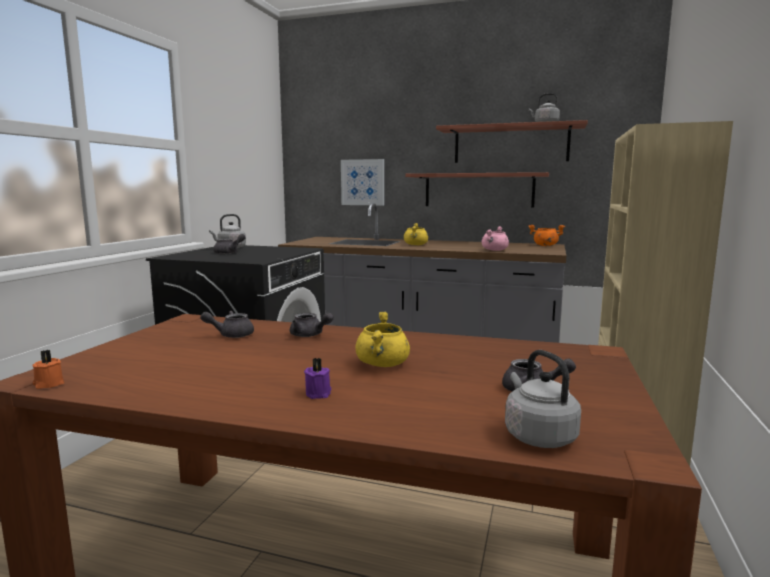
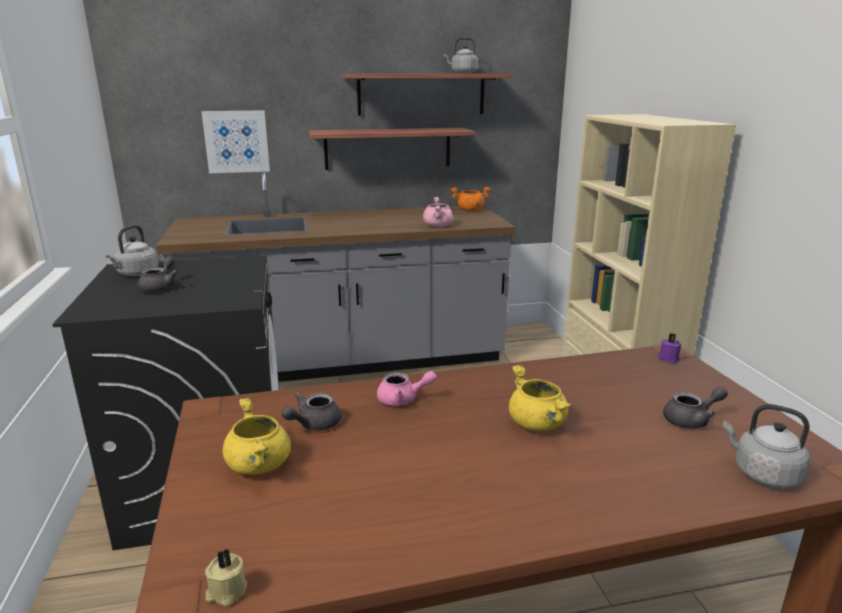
camera: 30 degrees left, 10 degrees up
orange candle [32,350,64,389] -> beige candle [205,549,248,606]
grey teapot [290,313,334,337] -> pink teapot [377,371,437,406]
purple candle [304,358,331,399] -> purple candle moved to [658,333,681,363]
yellow cooking pot [404,223,428,246] -> yellow cooking pot moved to [223,398,291,475]

